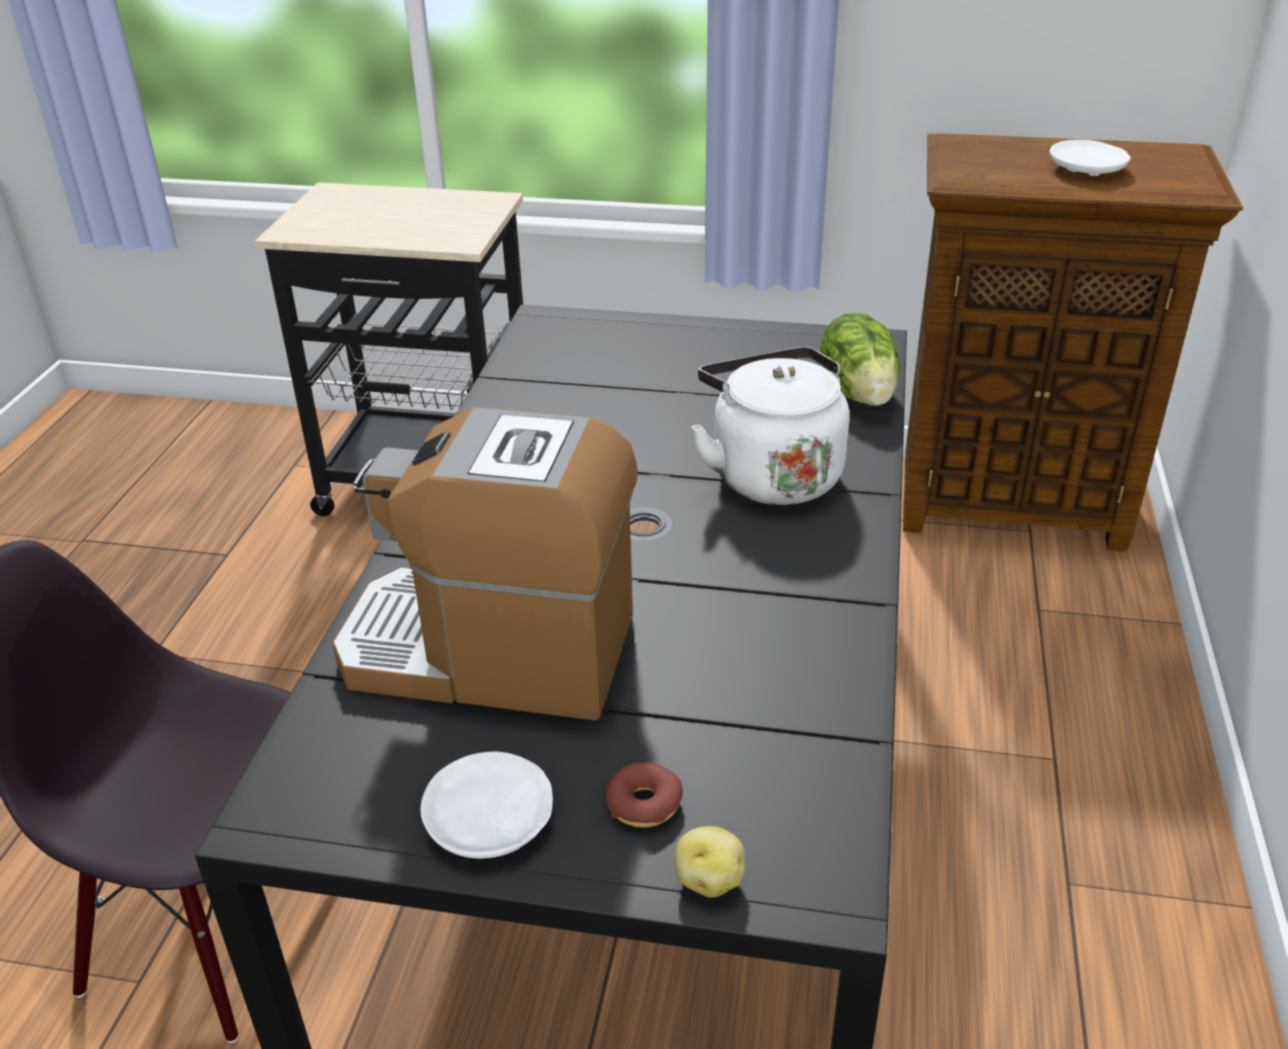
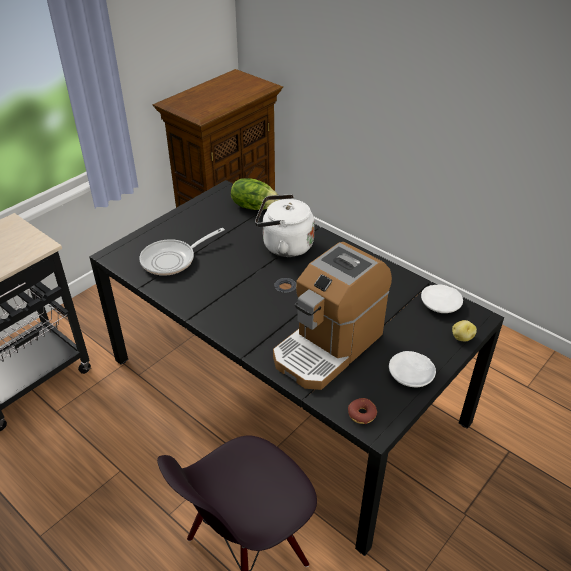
camera: 60 degrees left, 5 degrees up
donut [606,762,683,828] -> donut moved to [348,398,377,424]
white plate [1050,140,1131,176] -> white plate moved to [421,285,463,313]
none -> frying pan [139,228,225,276]

